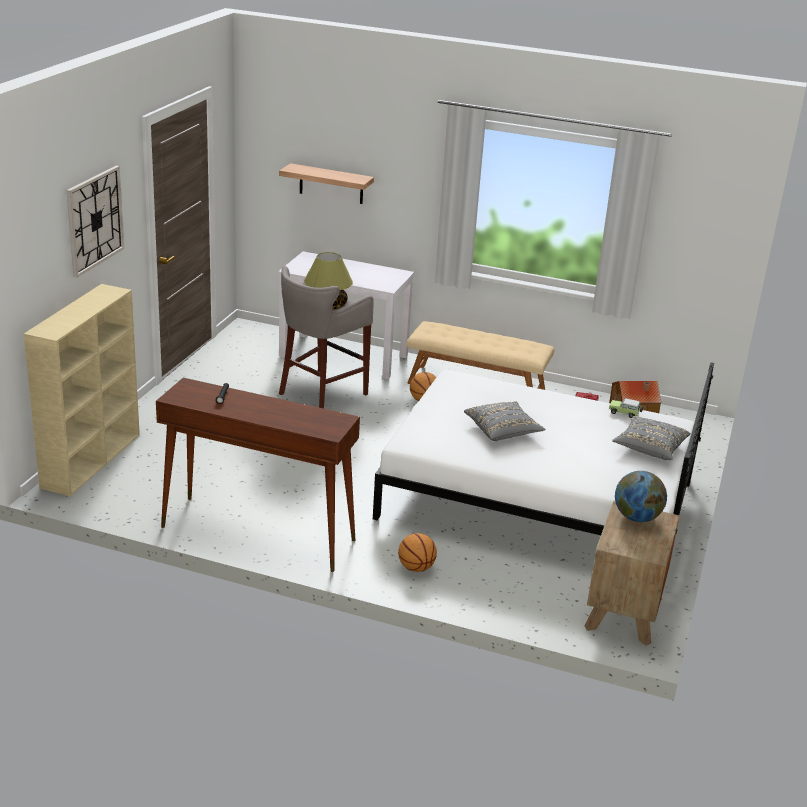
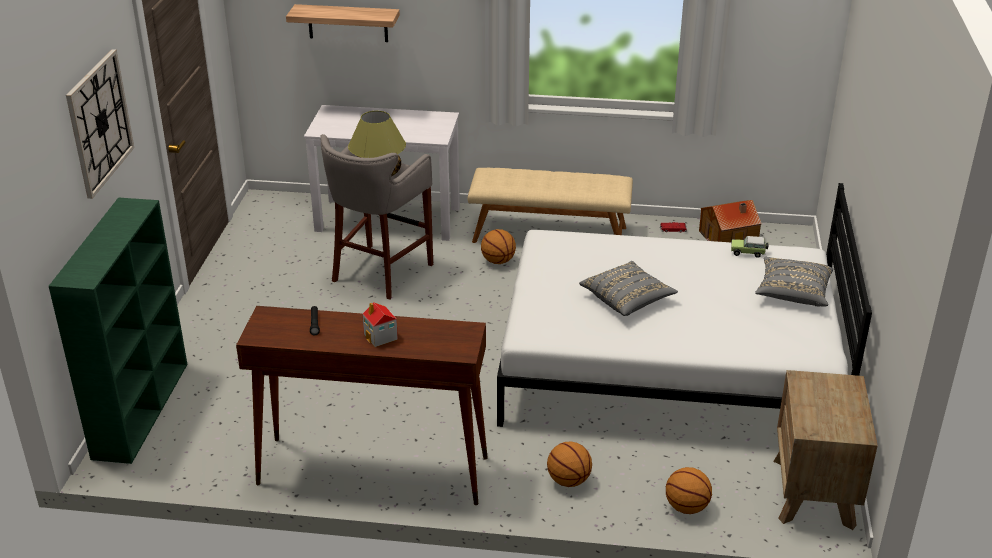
camera: 10 degrees left, 5 degrees up
beige bookcase [24,284,140,496] -> green bookcase [49,198,188,464]
globe [615,471,667,522] -> none
none -> toy house [362,302,398,347]
none -> basketball [666,467,712,514]

